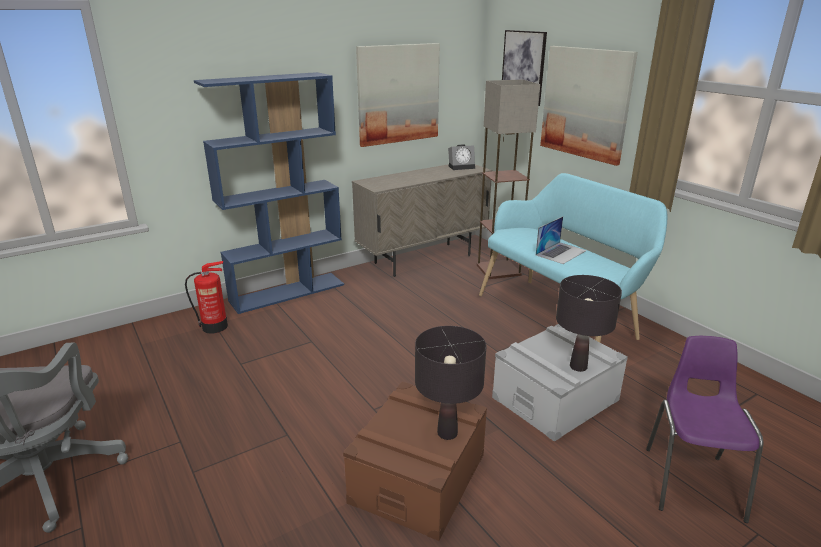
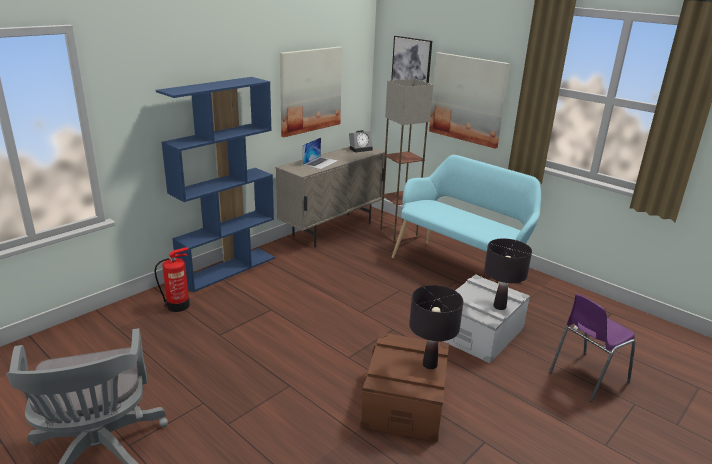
camera: 15 degrees left, 0 degrees up
laptop [536,217,587,264] -> laptop moved to [302,137,338,169]
purple chair [646,336,763,523] -> purple chair turned 120 degrees counterclockwise [549,294,636,402]

